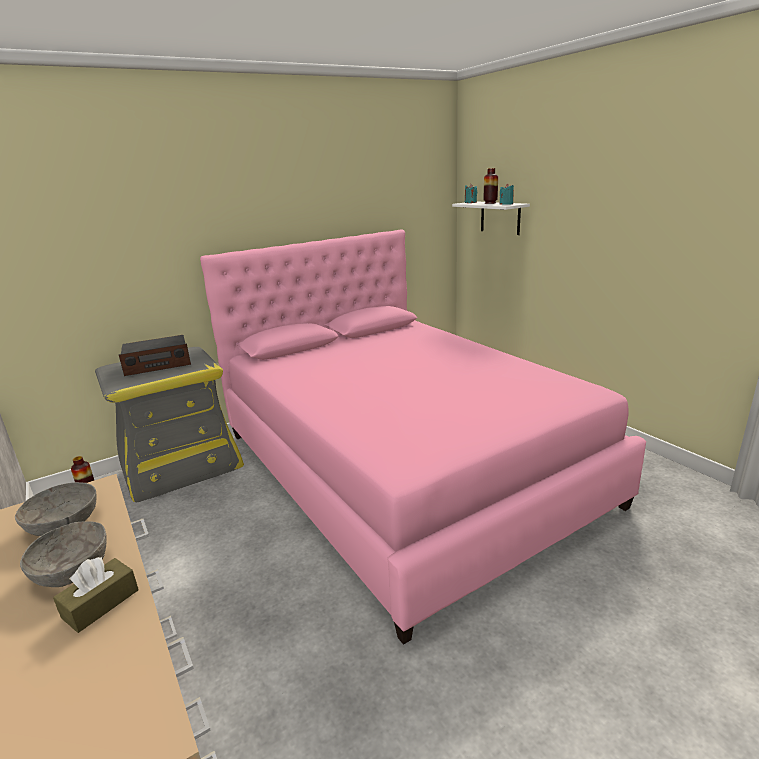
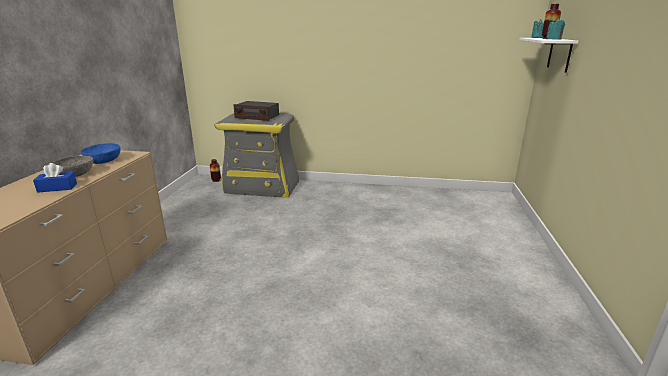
camera: 40 degrees right, 0 degrees up
grey bowl [15,482,97,536] -> blue bowl [81,143,120,164]
brown tissue box [53,557,139,633] -> blue tissue box [33,163,77,193]
pink bed [200,230,646,645] -> none

